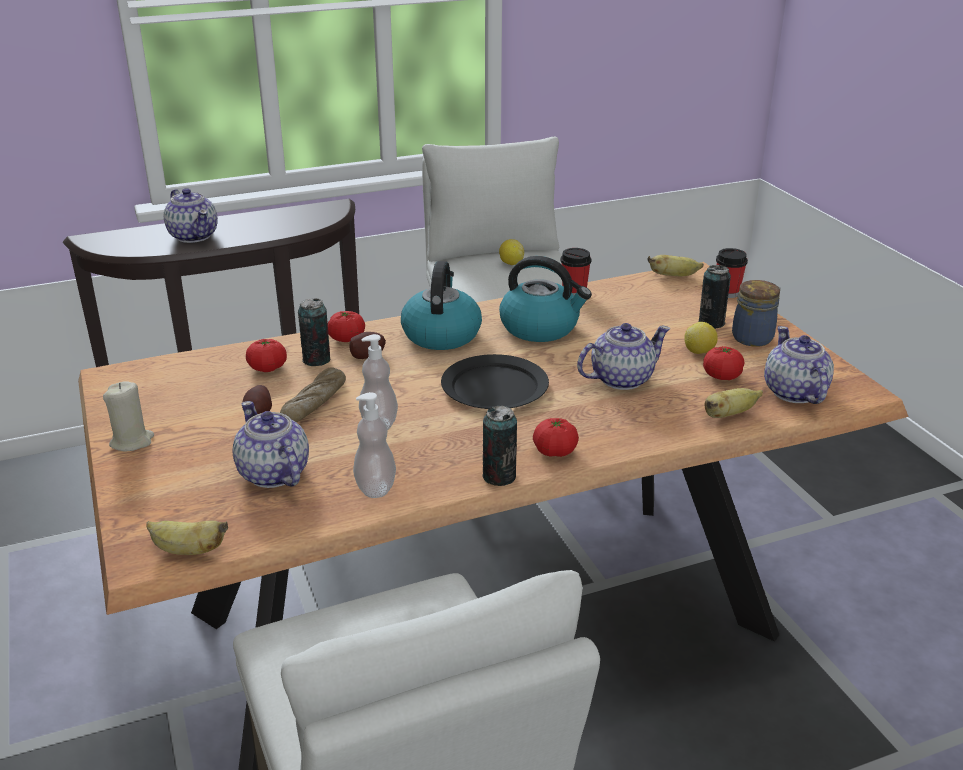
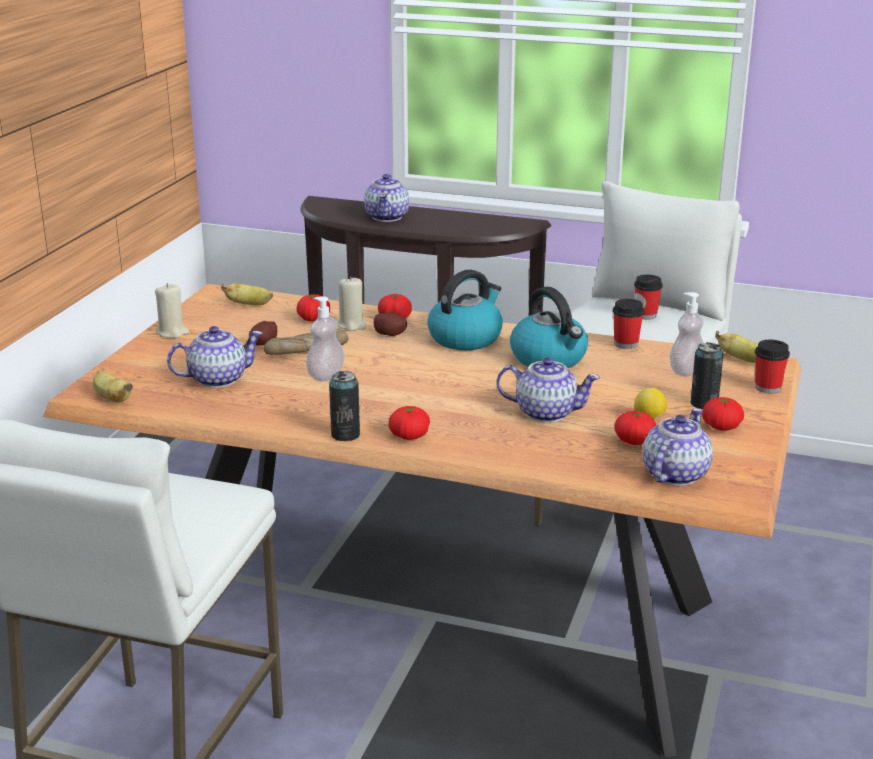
camera: 40 degrees right, 5 degrees down
teapot [232,401,309,488] -> teapot turned 60 degrees clockwise [167,326,263,388]
can [298,298,330,366] -> beige candle [338,276,367,331]
soap dispenser [353,392,396,498] -> soap dispenser moved to [670,292,704,376]
black plate [441,354,549,409] -> none
lemon [499,239,524,265] -> cup [634,275,663,320]
banana [704,388,763,418] -> banana moved to [221,283,273,306]
jar [732,280,780,347] -> tomato [702,397,744,430]

